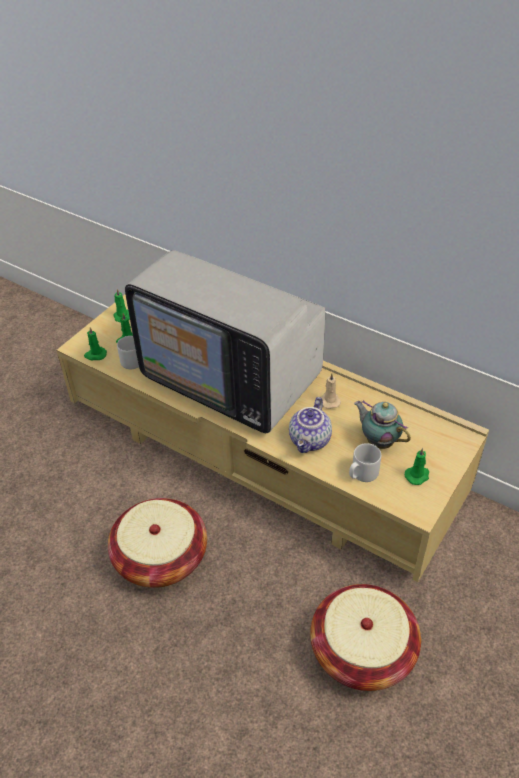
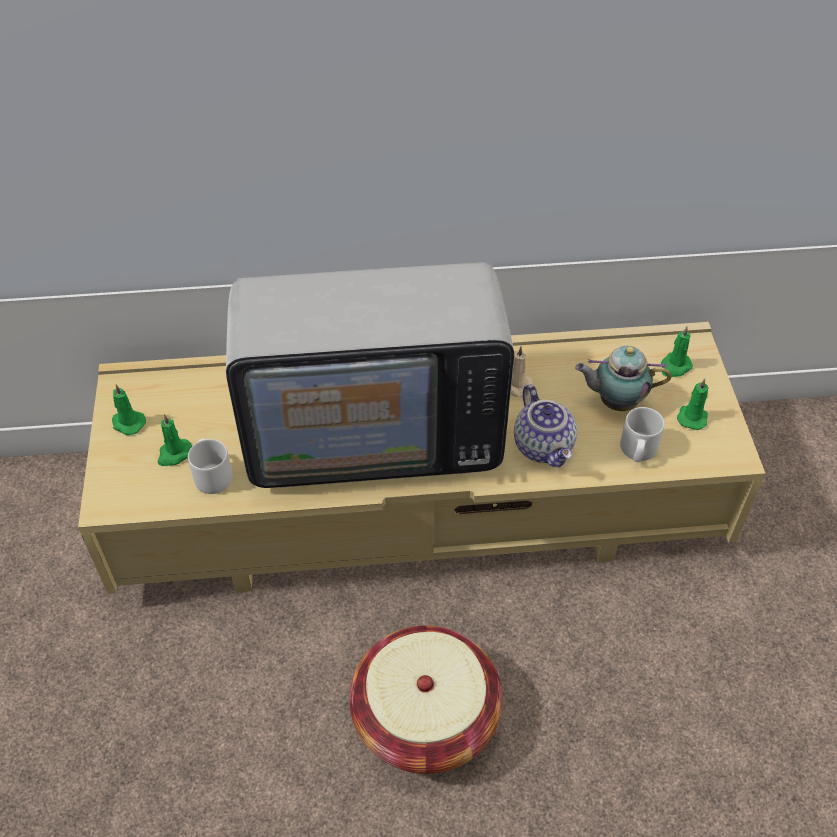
camera: 40 degrees left, 5 degrees up
green candle [84,327,107,361] -> green candle moved to [661,326,693,377]
basket [310,584,421,691] -> none

